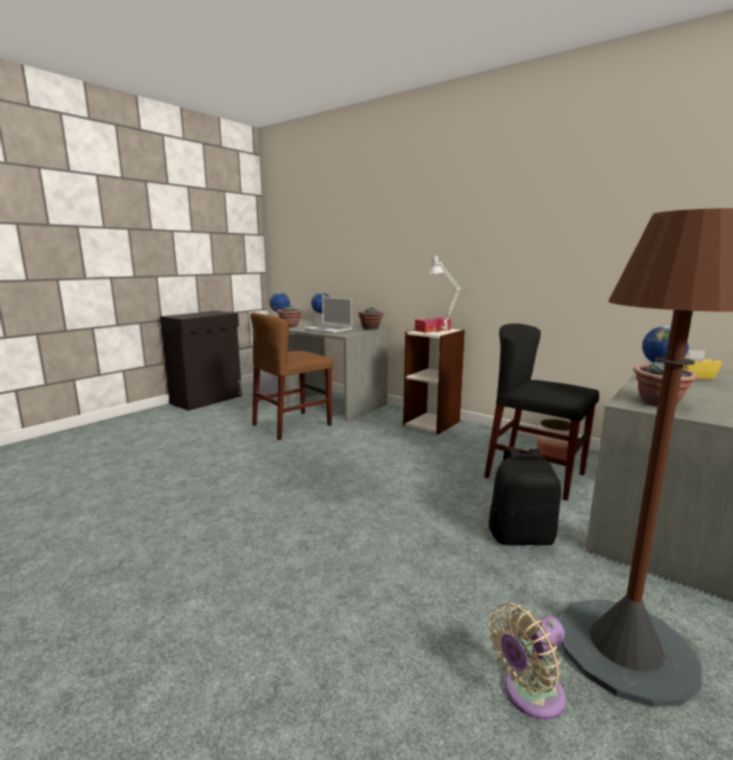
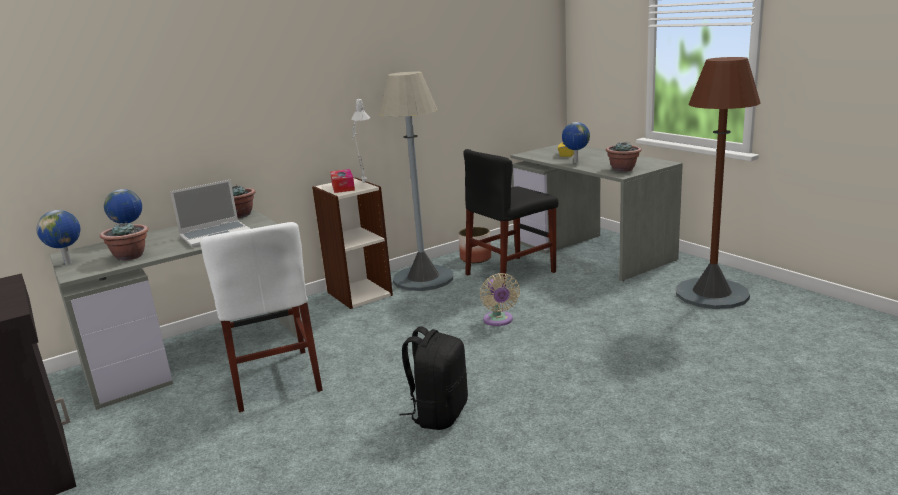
camera: 70 degrees left, 5 degrees up
brown chair [250,312,334,440] -> white chair [200,222,323,412]
black backpack [489,449,561,545] -> black backpack moved to [400,327,468,430]
beige fan [489,603,566,720] -> beige fan moved to [480,273,520,326]
none -> grey floor lamp [379,71,454,291]

